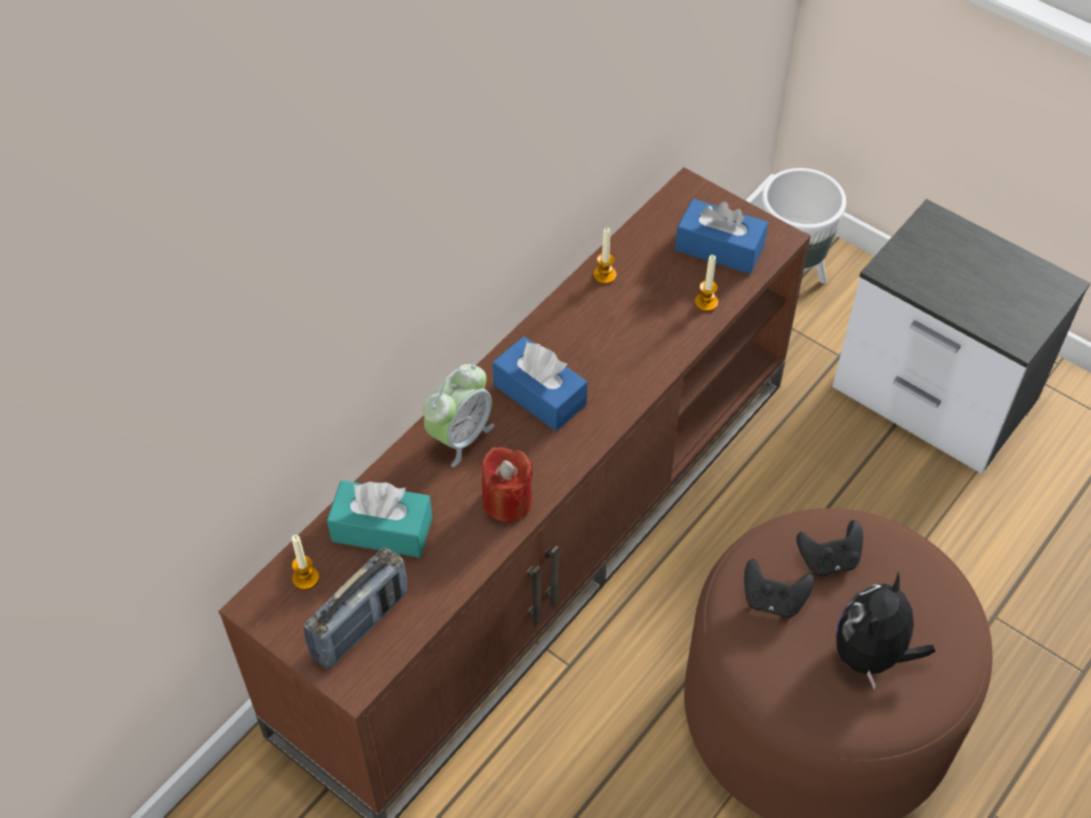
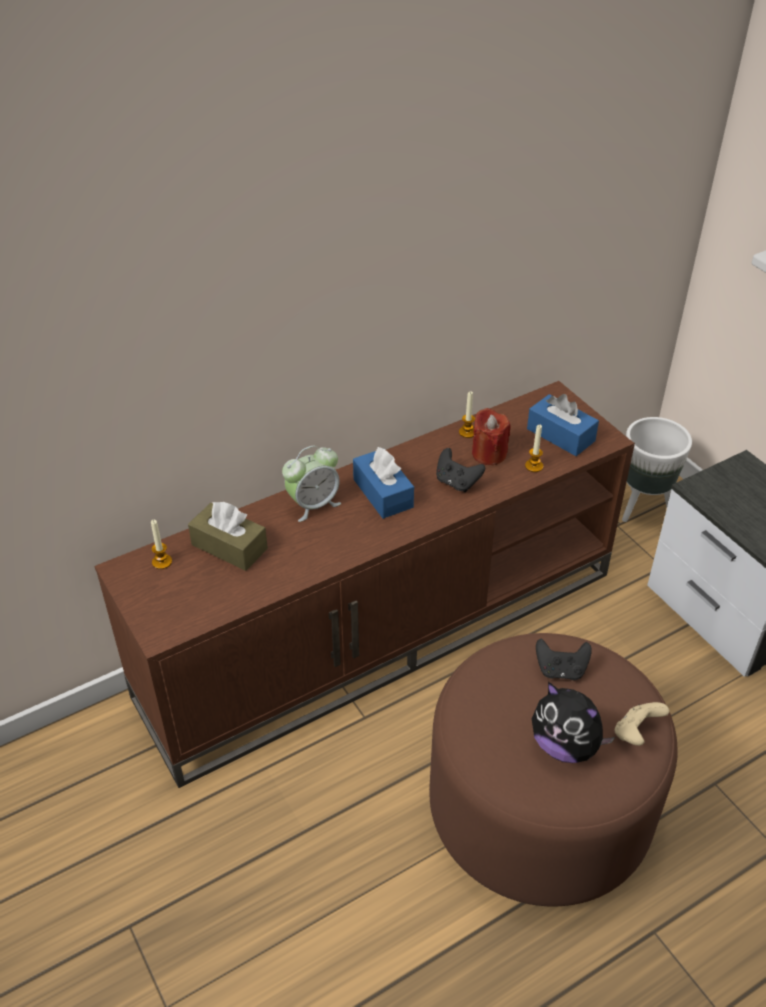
camera: 20 degrees right, 10 degrees down
radio [304,547,407,669] -> none
turquoise tissue box [327,480,432,558] -> brown tissue box [188,502,268,571]
red candle [480,447,533,523] -> red candle moved to [472,408,510,465]
black game controller [744,559,814,618] -> black game controller moved to [436,448,485,492]
plush toy [836,572,936,690] -> plush toy turned 105 degrees counterclockwise [532,682,615,763]
none -> beige game controller [614,702,669,746]

